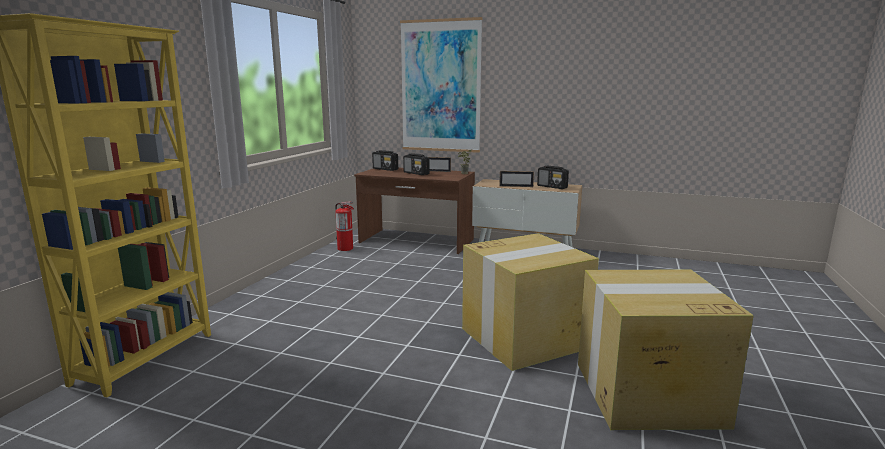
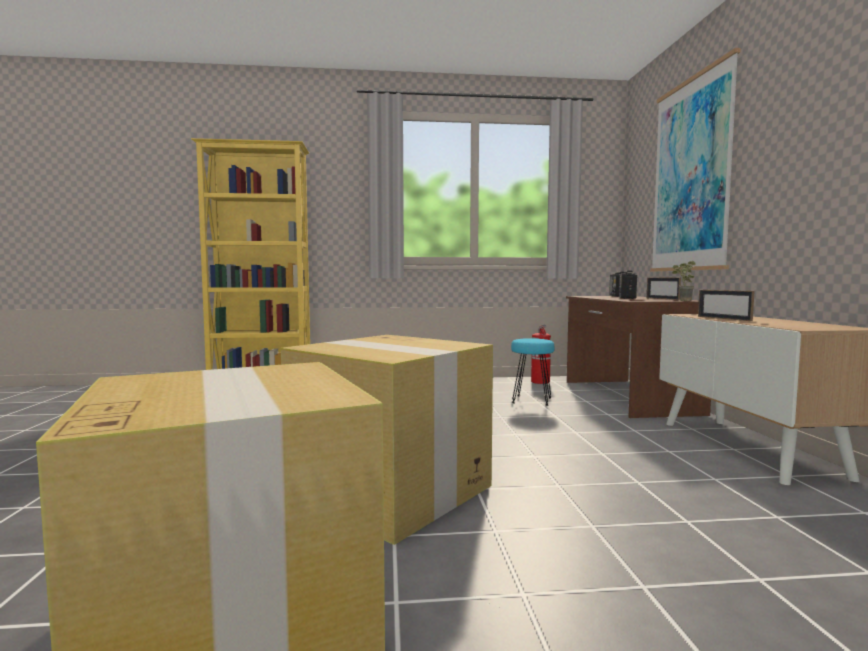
camera: 65 degrees right, 10 degrees down
radio [537,166,569,189] -> none
none -> turquoise stool [511,338,554,406]

